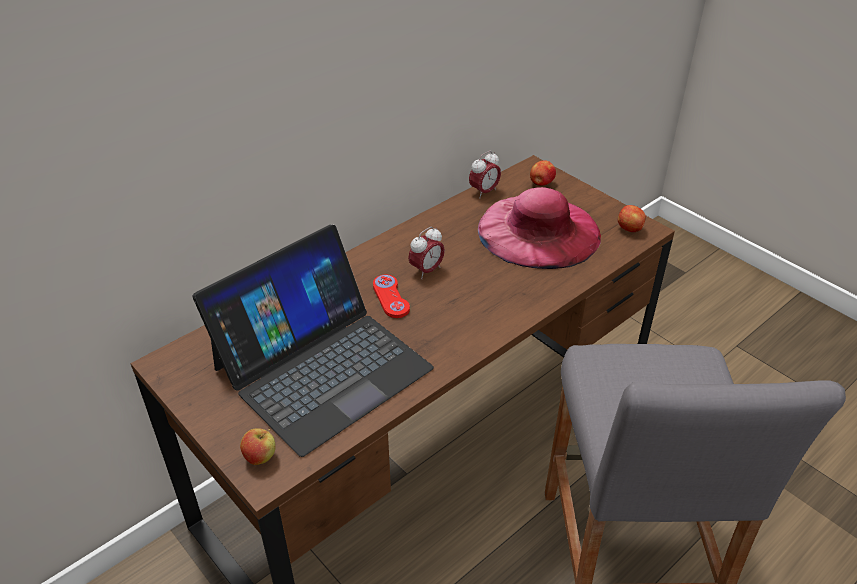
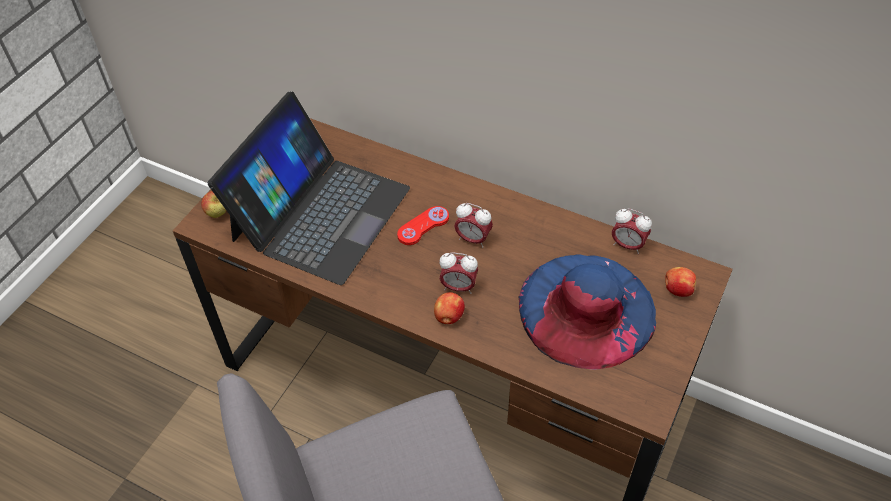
camera: 70 degrees right, 10 degrees up
laptop [193,225,434,457] -> laptop turned 90 degrees counterclockwise [208,91,410,285]
pink hat [478,187,601,269] -> blue hat [518,255,656,370]
apple [618,205,646,232] -> apple moved to [434,292,465,324]
none -> alarm clock [439,252,478,294]

